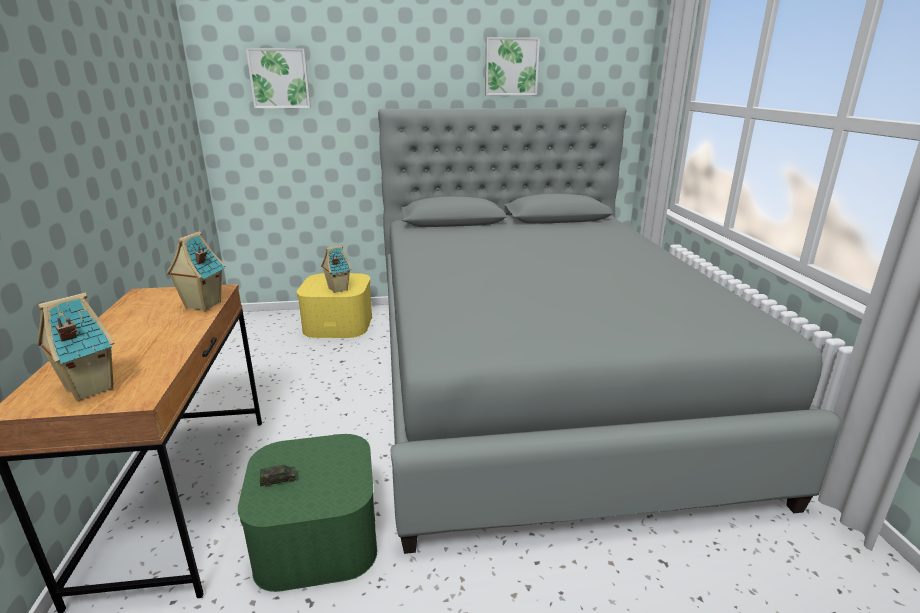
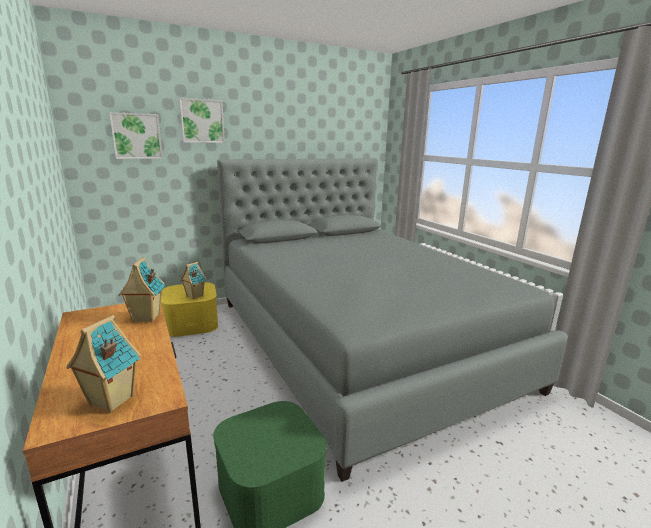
camera: 20 degrees left, 5 degrees down
toy car [260,465,296,487] -> none
picture [485,37,540,95] -> picture moved to [179,98,225,143]

